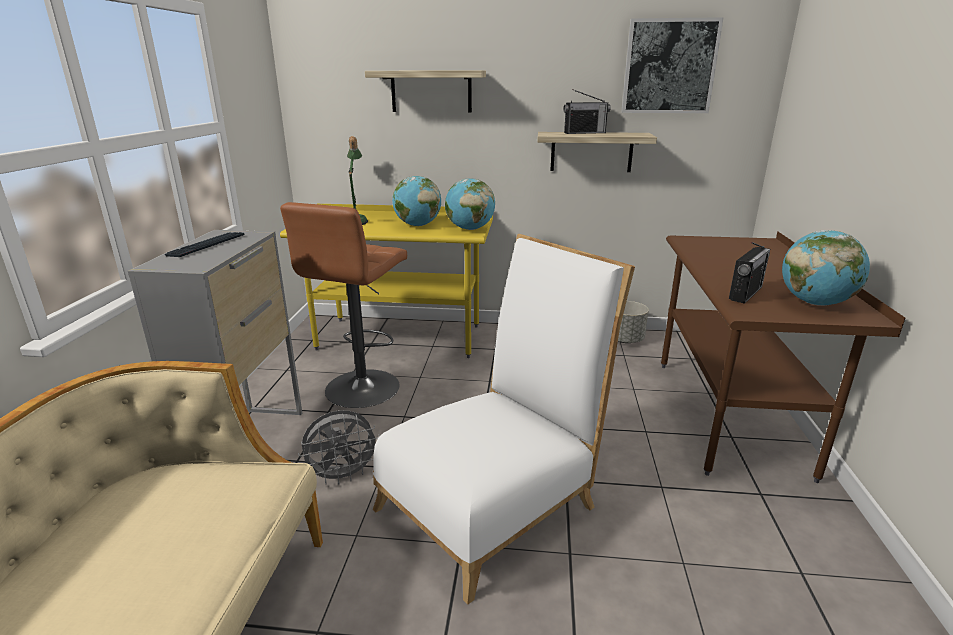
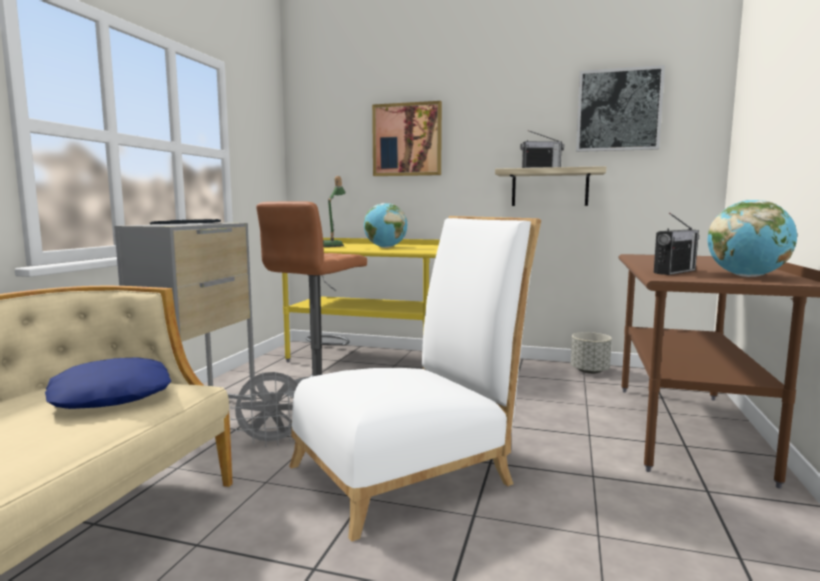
camera: 10 degrees right, 15 degrees down
shelf [365,70,486,112] -> picture [372,101,442,176]
globe [445,178,495,230] -> none
none -> blue pillow [45,357,171,409]

